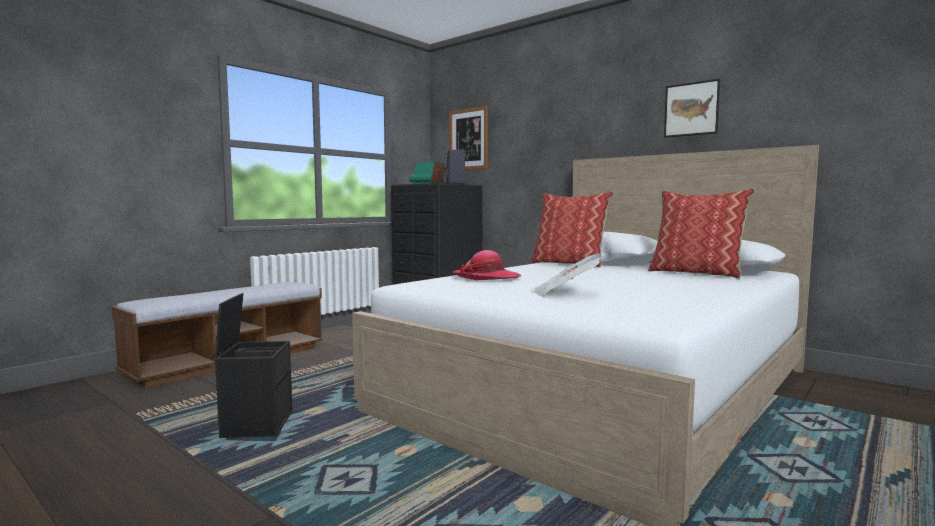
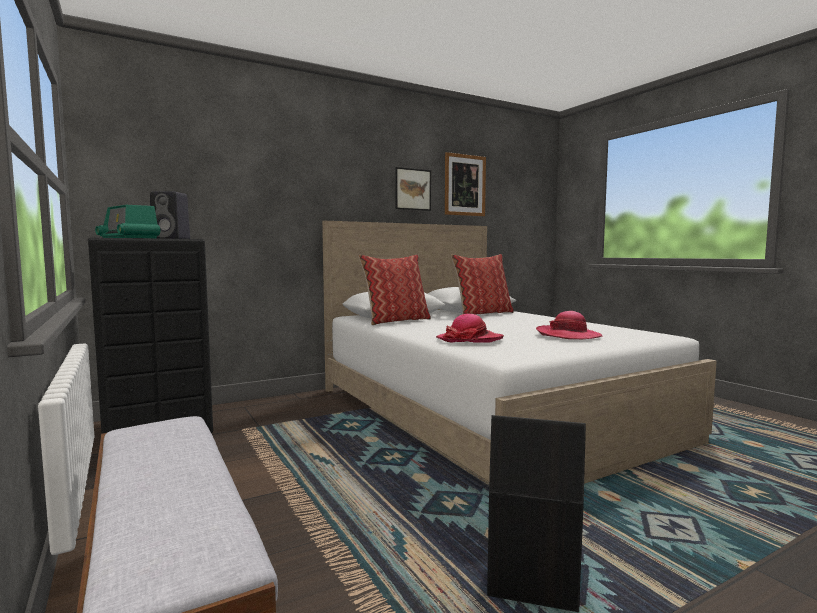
camera: 70 degrees left, 0 degrees up
picture [449,106,488,170] -> picture moved to [445,152,486,216]
newspaper [530,253,606,293] -> hat [536,311,602,339]

